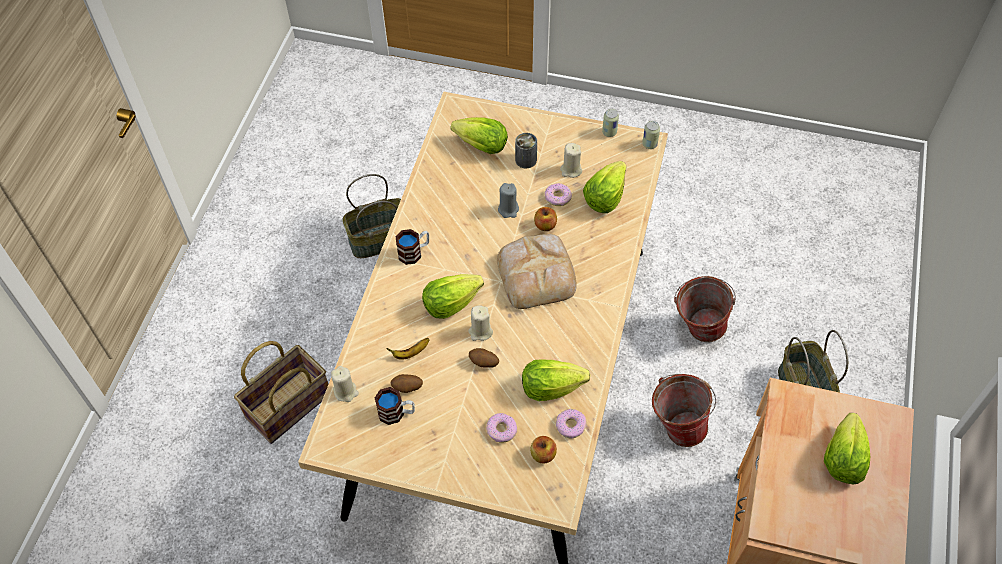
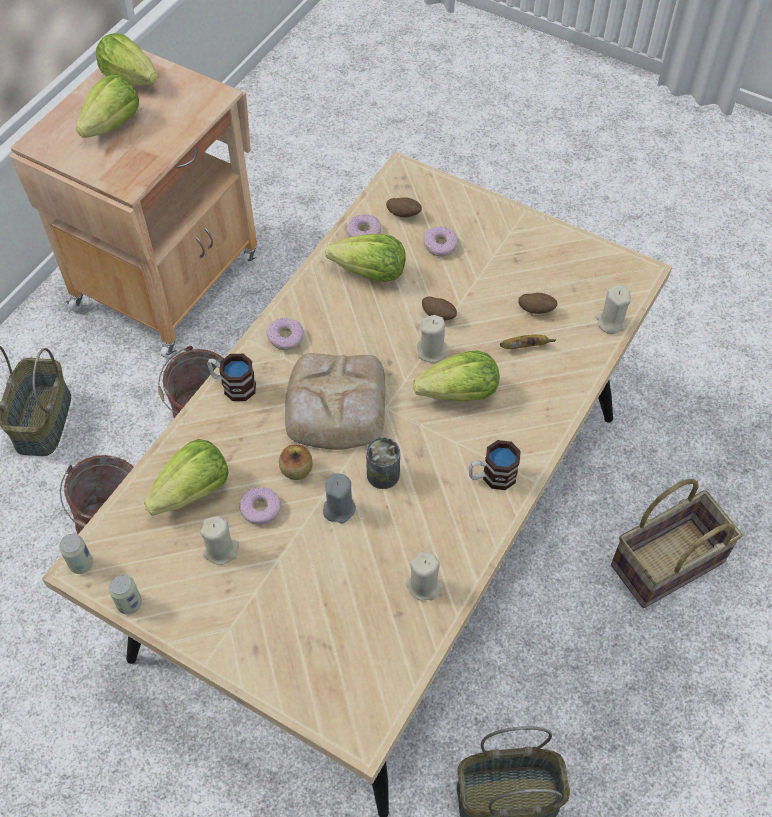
camera: 165 degrees left, 0 degrees up
mug [375,387,415,425] -> mug moved to [207,354,256,401]
lettuce [451,117,508,154] -> lettuce moved to [96,33,158,86]
can [515,133,537,168] -> can moved to [366,437,400,489]
apple [530,436,557,464] -> potato [386,197,422,217]
none -> donut [267,318,304,350]
none -> beige candle [406,552,444,601]

